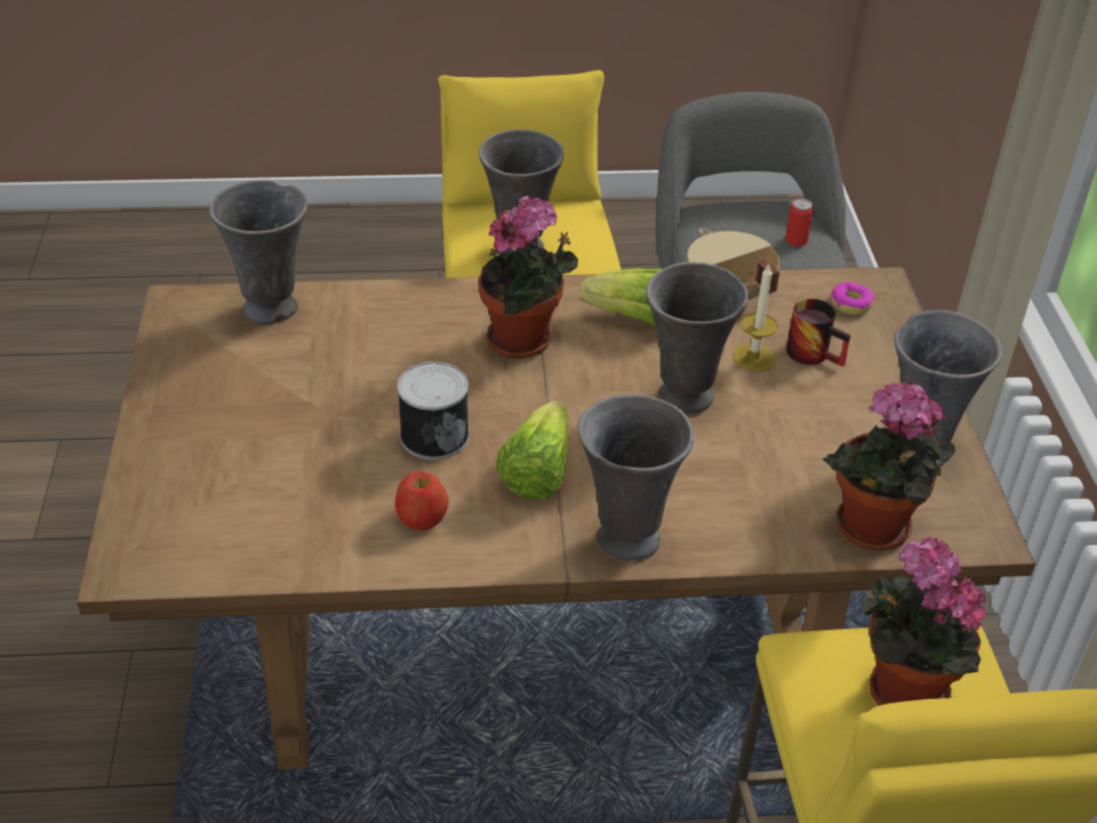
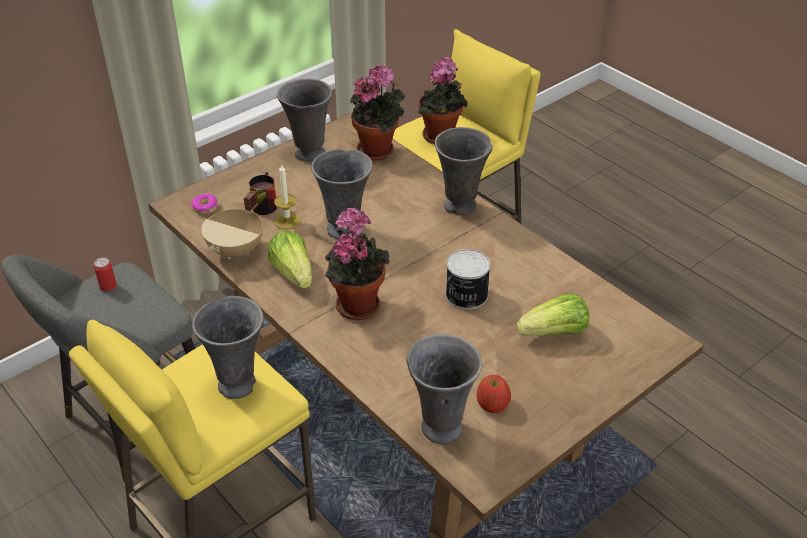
camera: 125 degrees left, 0 degrees up
apple [395,472,449,531] -> apple moved to [477,375,511,413]
lettuce [497,401,569,499] -> lettuce moved to [517,294,589,336]

